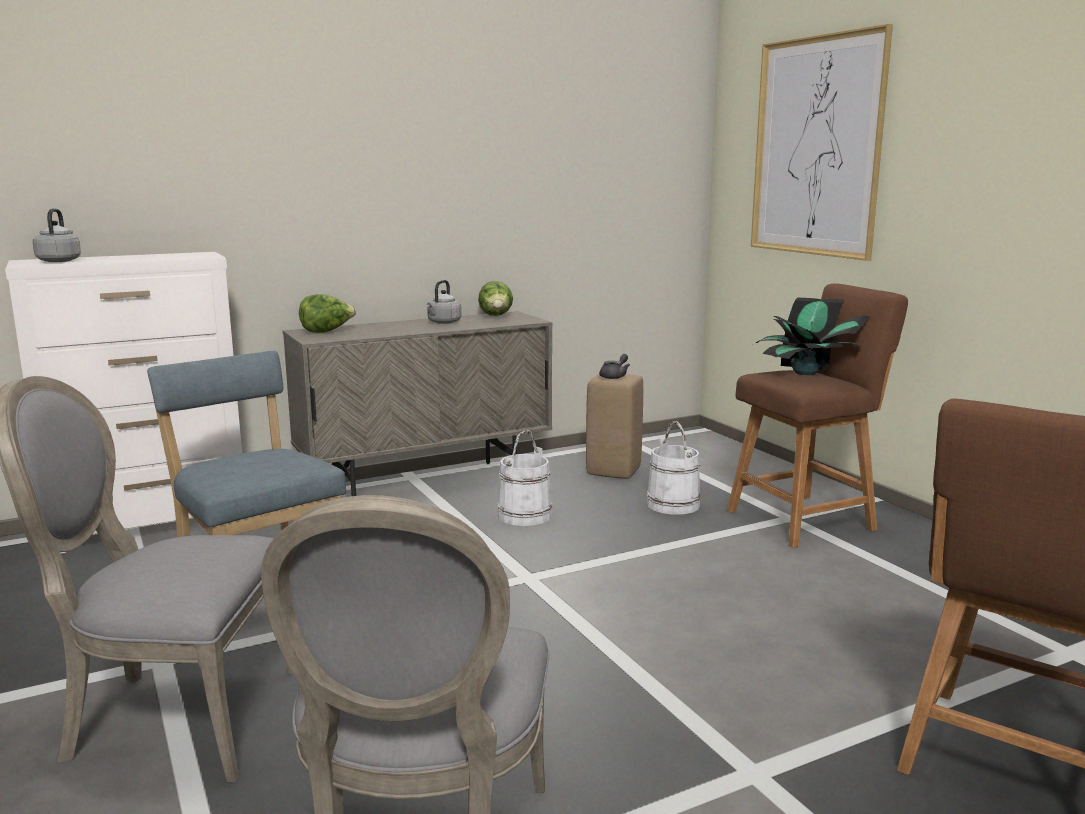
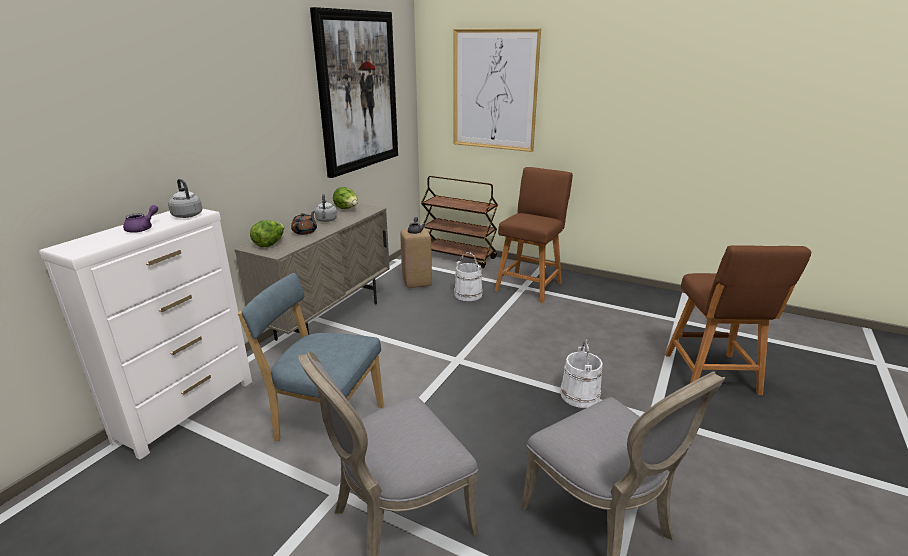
camera: 35 degrees left, 10 degrees up
grey kettle [33,209,81,262] -> grey kettle moved to [168,179,203,218]
white bucket [497,430,552,526] -> white bucket moved to [560,339,603,408]
potted plant [756,297,871,375] -> none
none -> purple teapot [123,205,158,233]
none -> brown teapot [291,211,317,235]
none -> picture [310,7,398,178]
none -> brown cart [421,176,498,269]

